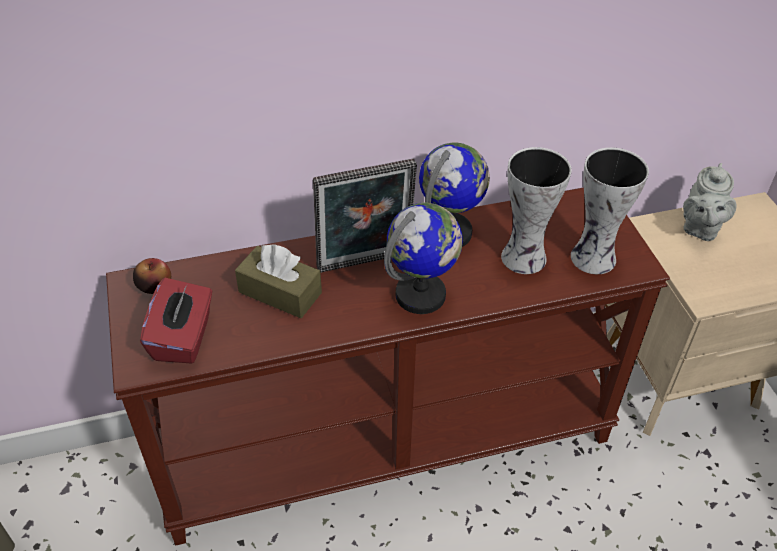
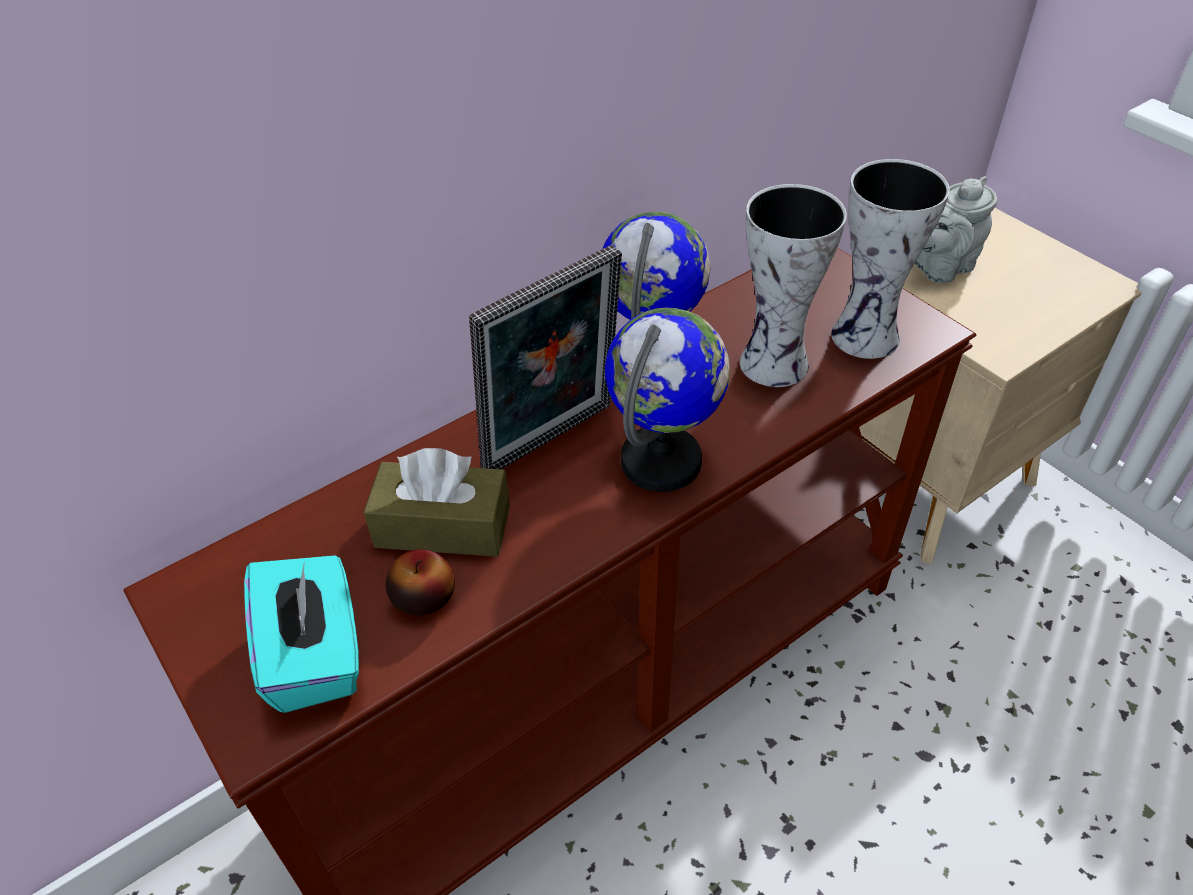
camera: 20 degrees left, 0 degrees up
apple [133,258,171,294] -> apple moved to [386,549,455,616]
red tissue box [140,278,212,364] -> turquoise tissue box [244,555,359,713]
grey teapot [683,163,737,241] -> grey teapot turned 60 degrees clockwise [915,176,998,283]

